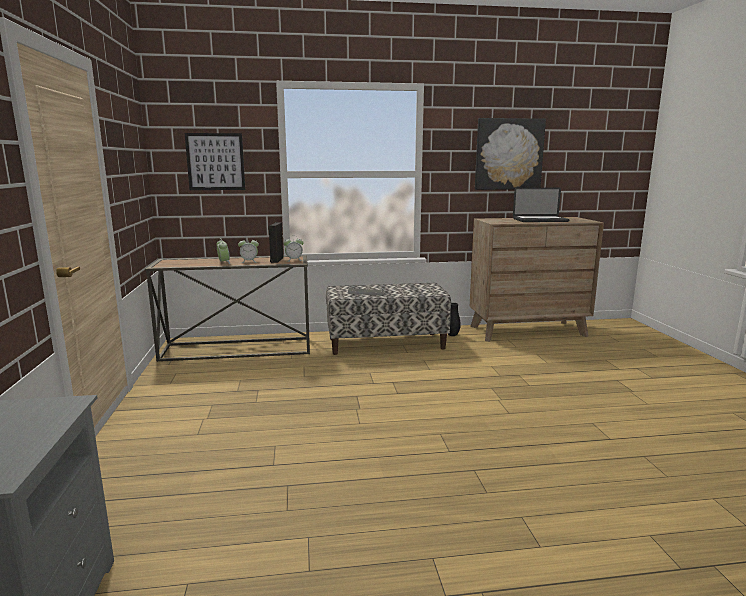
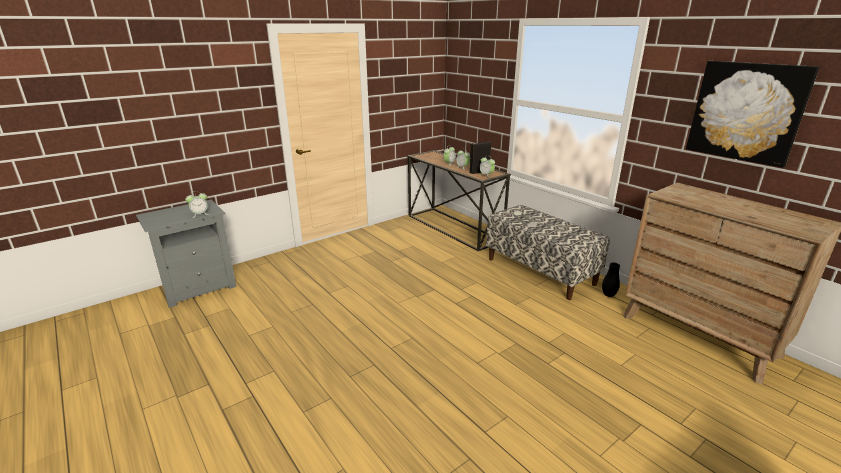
camera: 60 degrees right, 10 degrees up
picture [185,133,245,190] -> none
laptop [513,188,569,222] -> none
none -> alarm clock [185,191,210,218]

